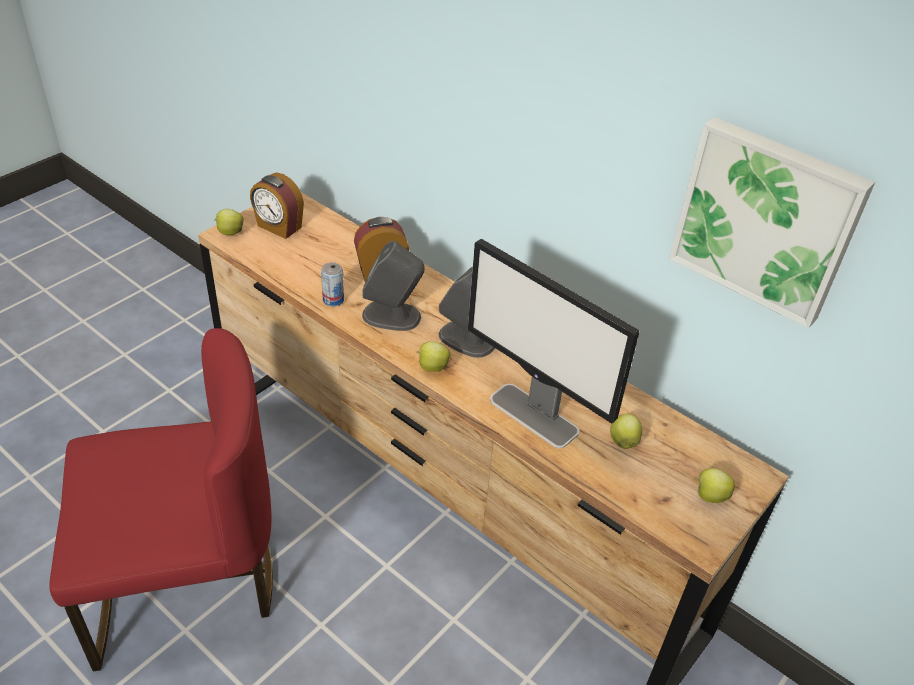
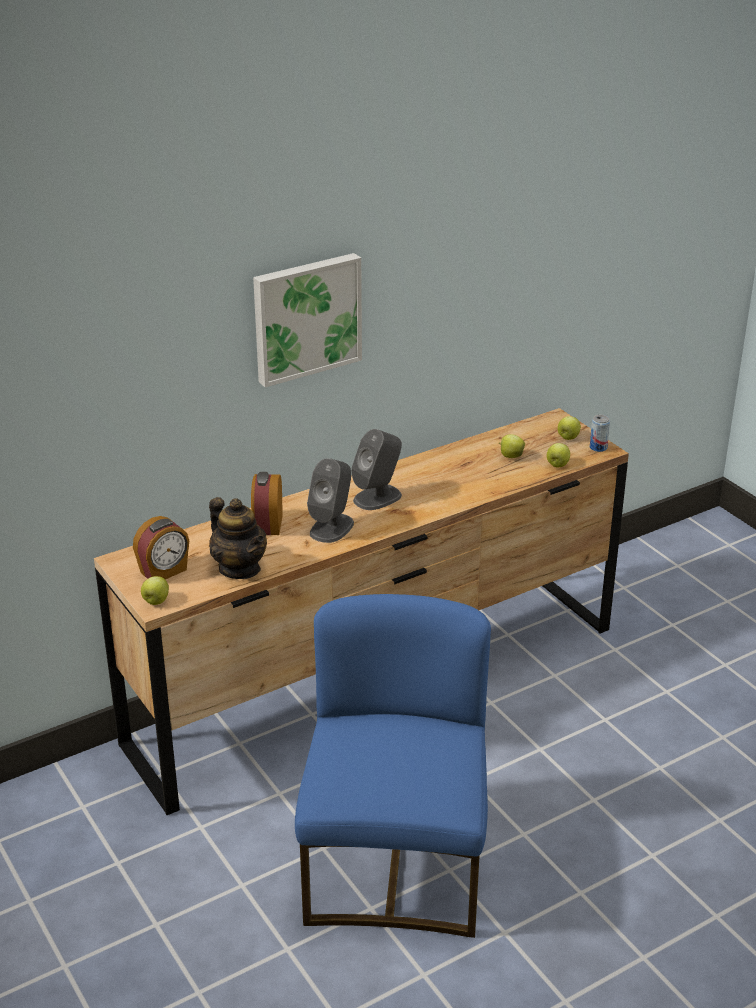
camera: 70 degrees left, 10 degrees down
red chair [49,328,273,671] -> blue chair [295,594,491,938]
can [321,262,344,306] -> can moved to [590,415,610,452]
apple [417,341,450,372] -> apple moved to [547,443,570,467]
monitor [468,239,639,448] -> none
picture [669,117,875,328] -> picture moved to [253,253,362,387]
none -> teapot [209,497,267,579]

